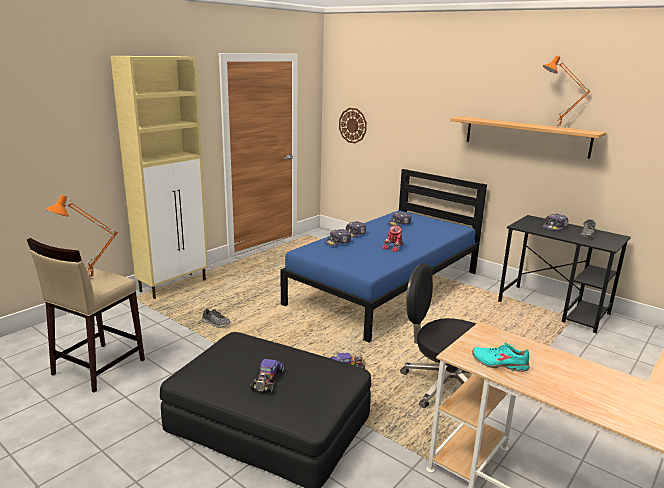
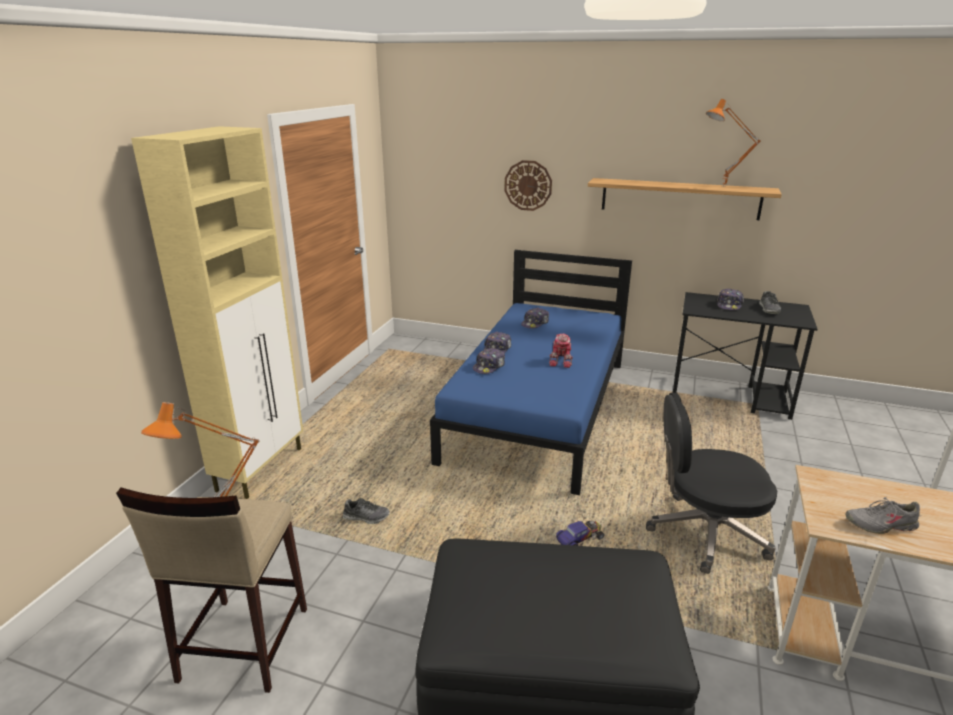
camera: 20 degrees left, 5 degrees up
toy car [250,359,284,392] -> none
wall clock [339,108,367,143] -> wall clock moved to [504,160,552,211]
turquoise shoe [472,343,529,372] -> grey shoe [845,497,920,534]

